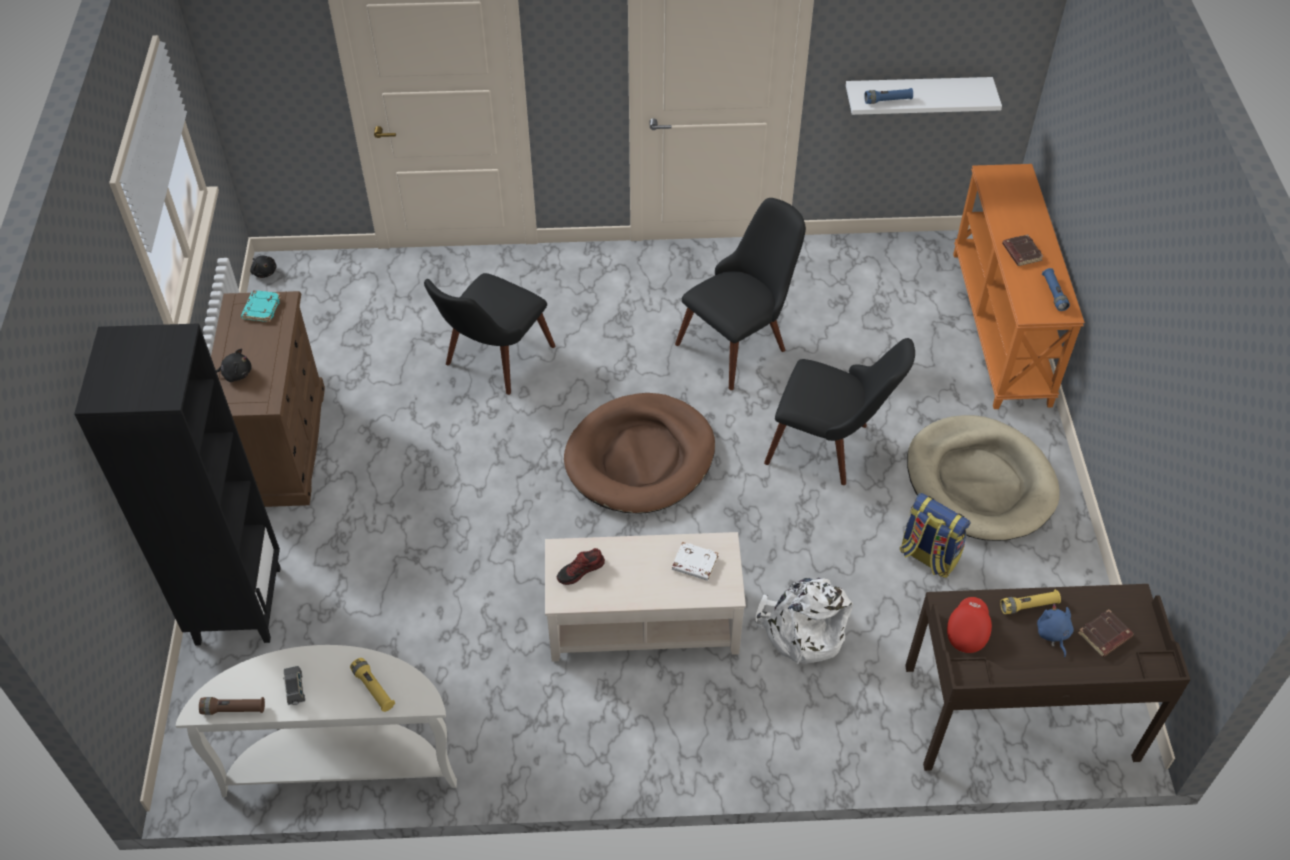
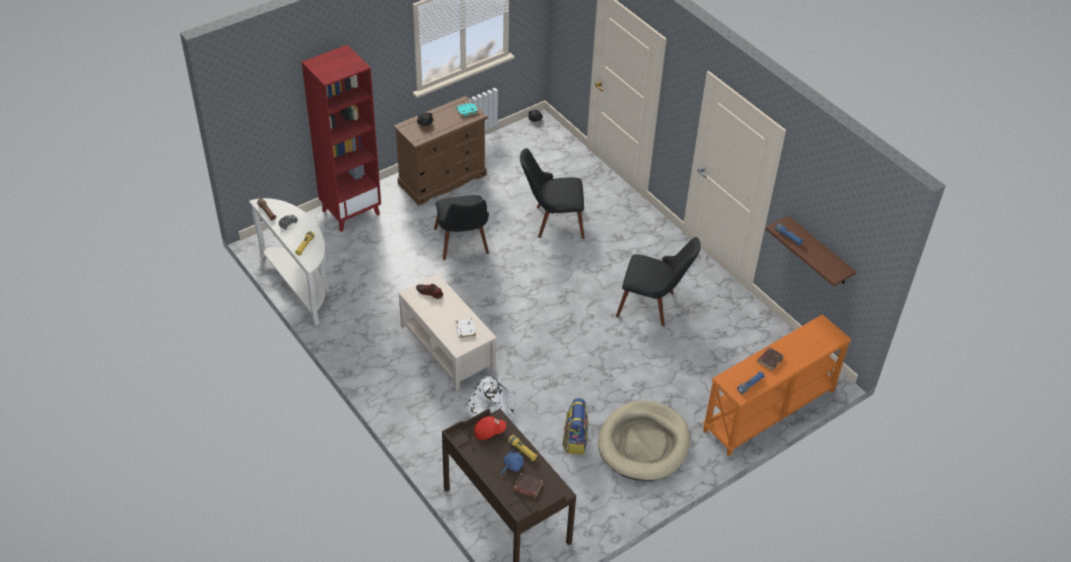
camera: 55 degrees right, 5 degrees down
black bookcase [74,323,281,646] -> red bookcase [302,45,381,232]
brown dog bed [564,393,715,514] -> none
black chair [764,338,915,485] -> black chair moved to [434,195,489,260]
white shelf [846,77,1002,115] -> brown shelf [766,216,856,287]

